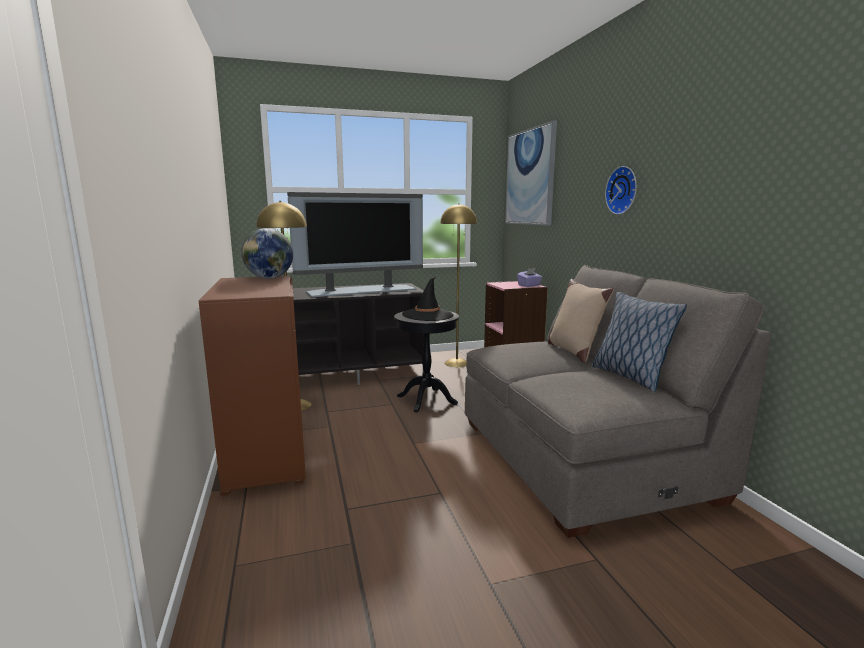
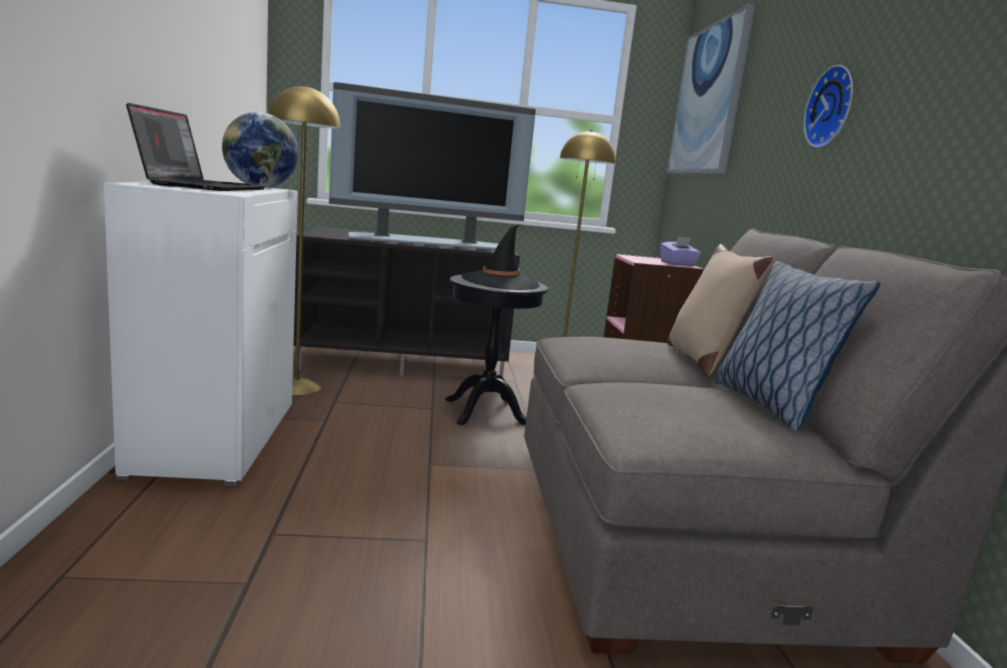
camera: 10 degrees right, 0 degrees up
brown cabinet [199,276,306,496] -> white cabinet [104,182,298,486]
none -> laptop [126,103,265,191]

